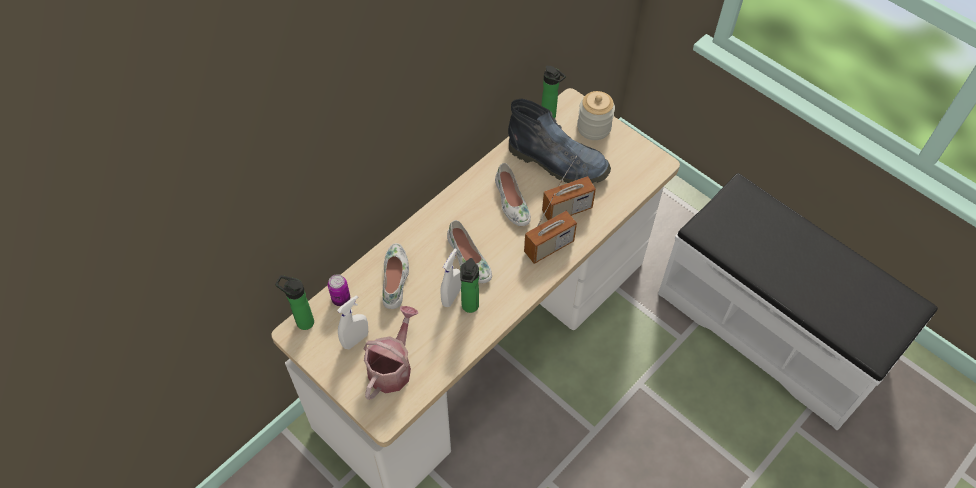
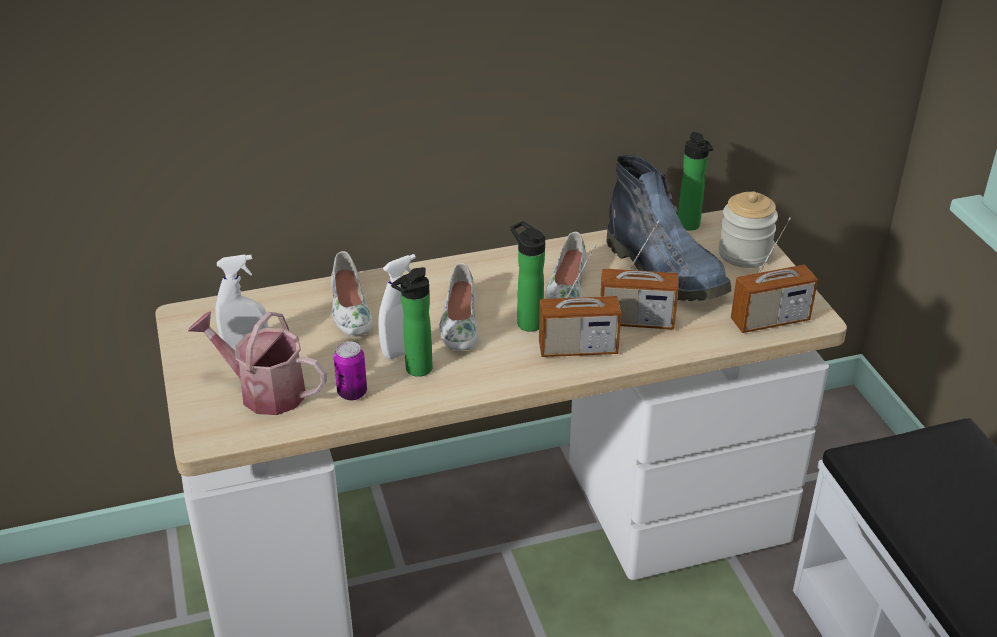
camera: 30 degrees right, 20 degrees down
bottle [275,275,314,330] -> bottle moved to [510,221,545,332]
can [328,274,350,306] -> can moved to [334,341,367,401]
watering can [363,306,418,400] -> watering can turned 120 degrees counterclockwise [188,311,327,415]
white shoe [382,243,409,309] -> white shoe turned 135 degrees clockwise [331,251,373,336]
none -> radio [731,217,818,333]

